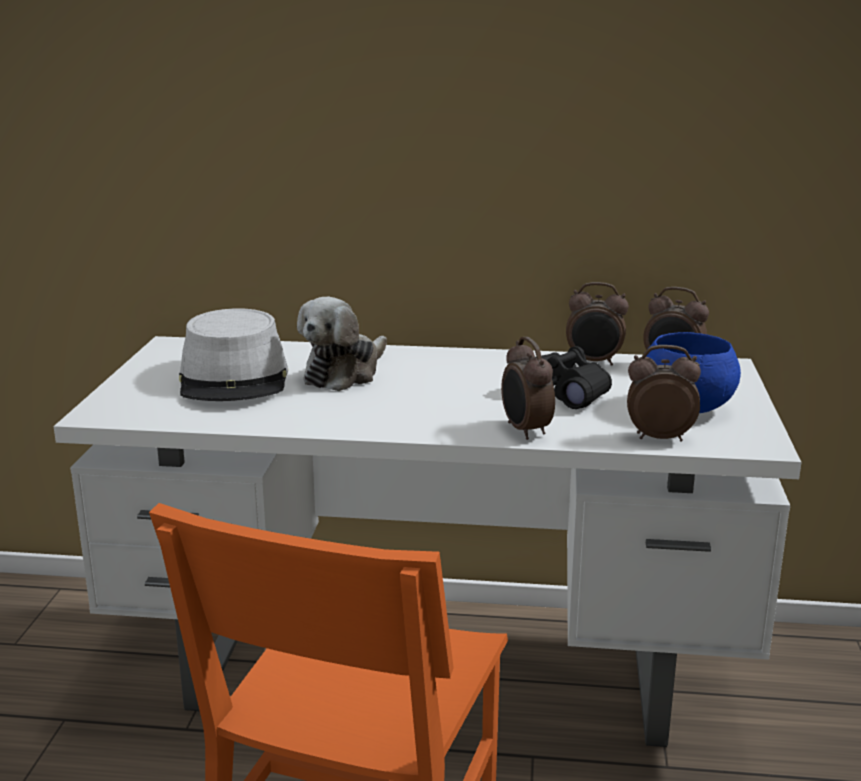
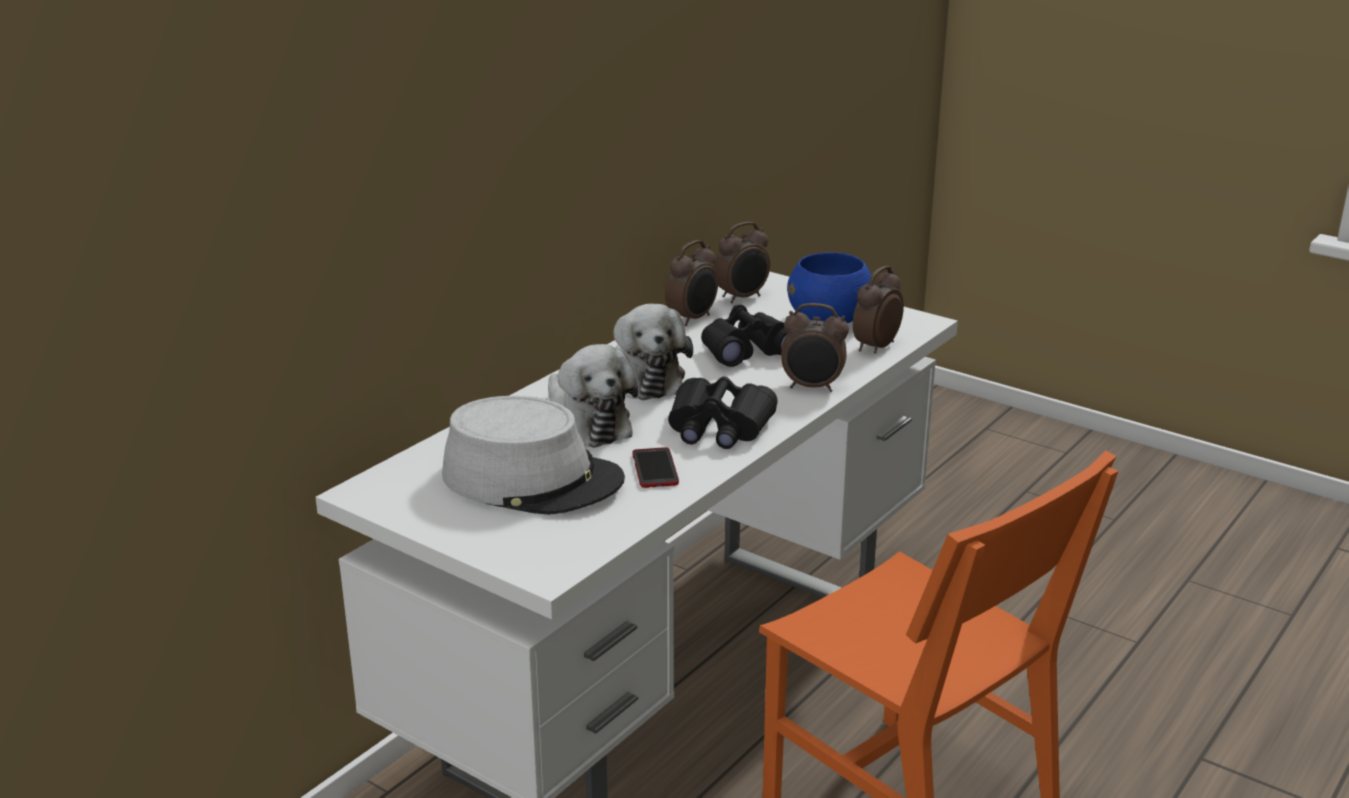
camera: 60 degrees left, 5 degrees up
none -> plush toy [613,304,693,400]
none -> phone [632,447,679,488]
none -> black binoculars [668,377,778,449]

